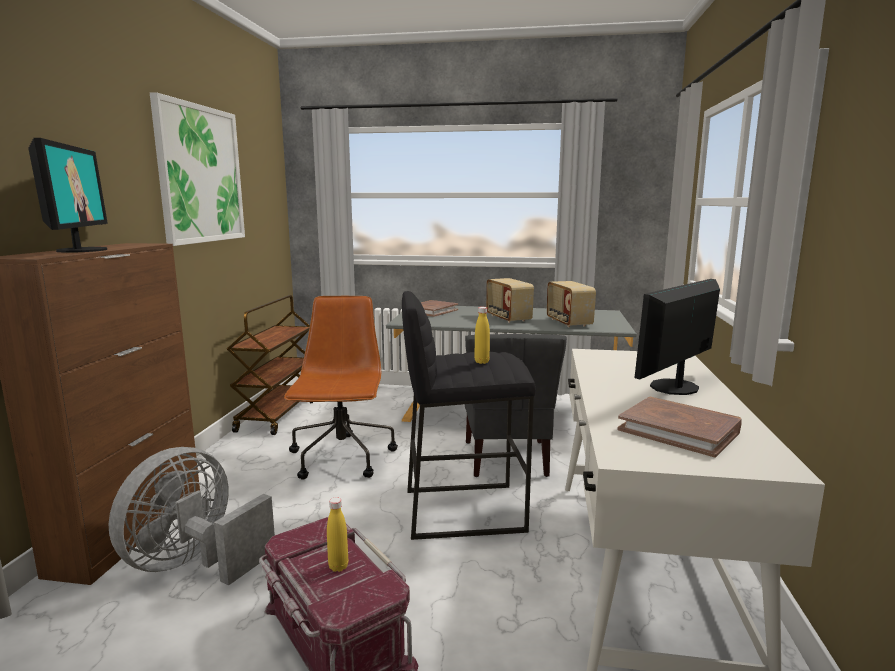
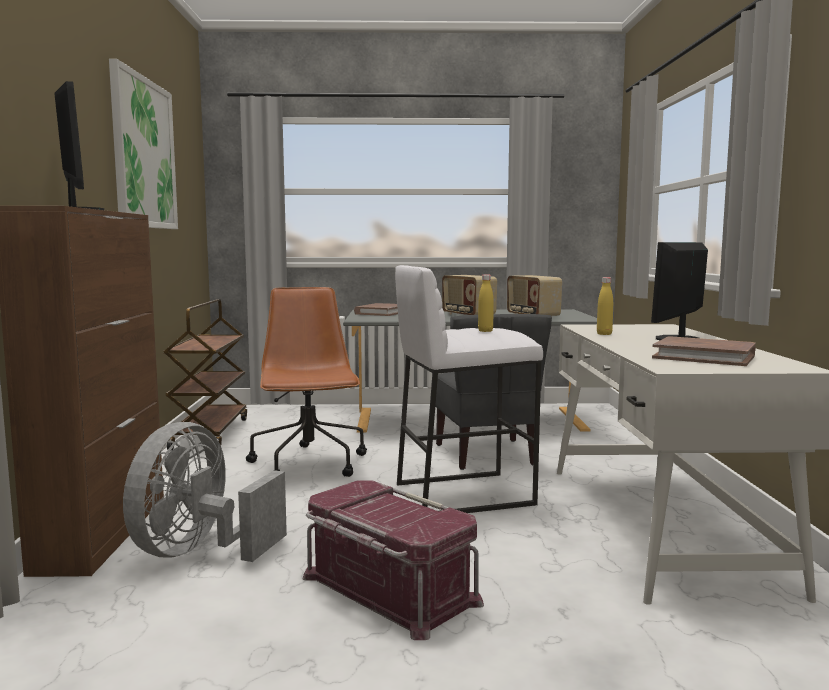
camera: 10 degrees left, 5 degrees down
yellow bottle [327,497,348,572] -> yellow bottle moved to [597,277,613,335]
black stool [402,291,536,540] -> white stool [395,265,543,513]

